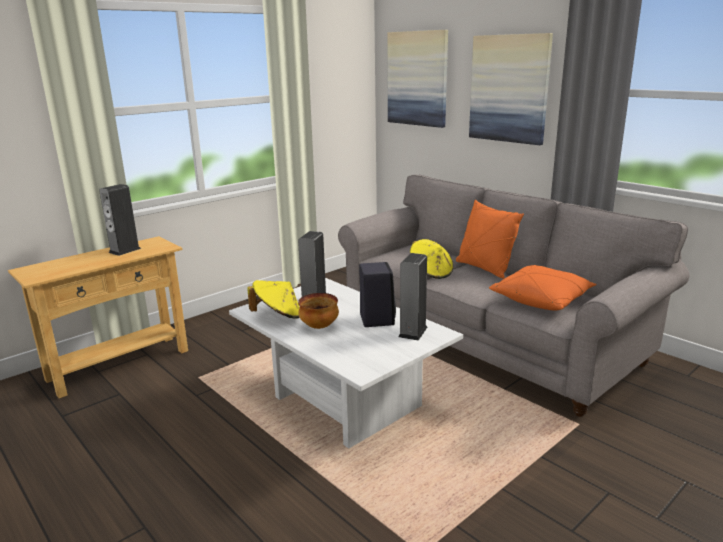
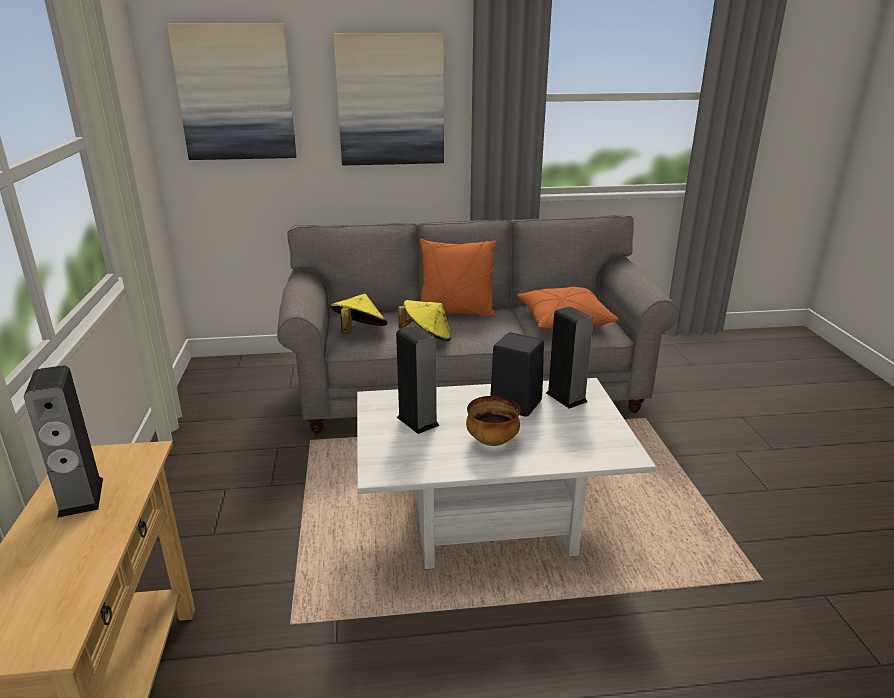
camera: 55 degrees left, 5 degrees up
yellow hat [247,280,300,319] -> yellow hat moved to [330,294,387,334]

